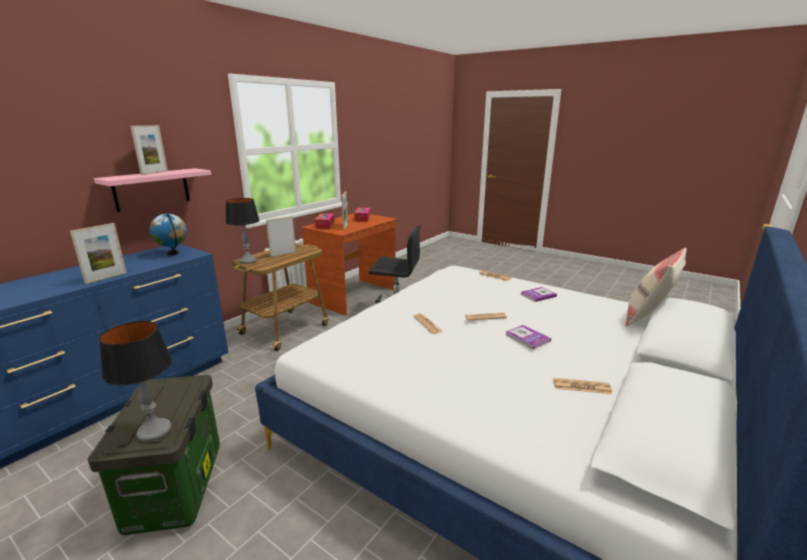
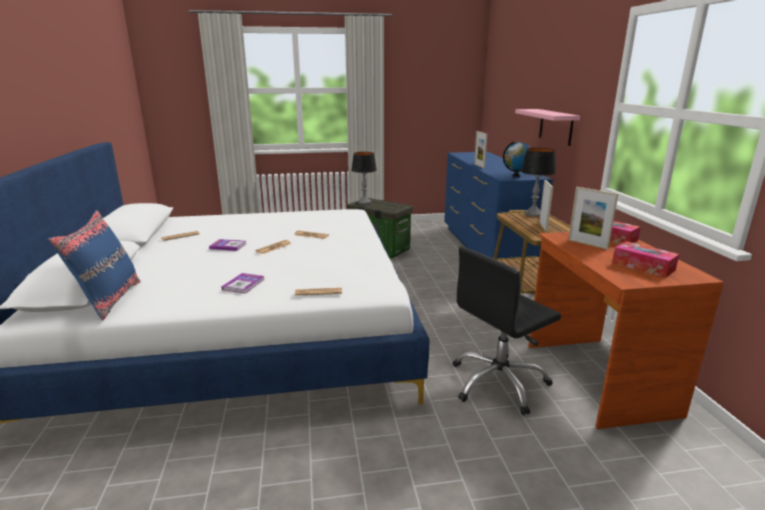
camera: 135 degrees right, 0 degrees up
picture frame [130,125,168,175] -> none
beige pillow [625,248,687,327] -> blue pillow [48,210,141,320]

